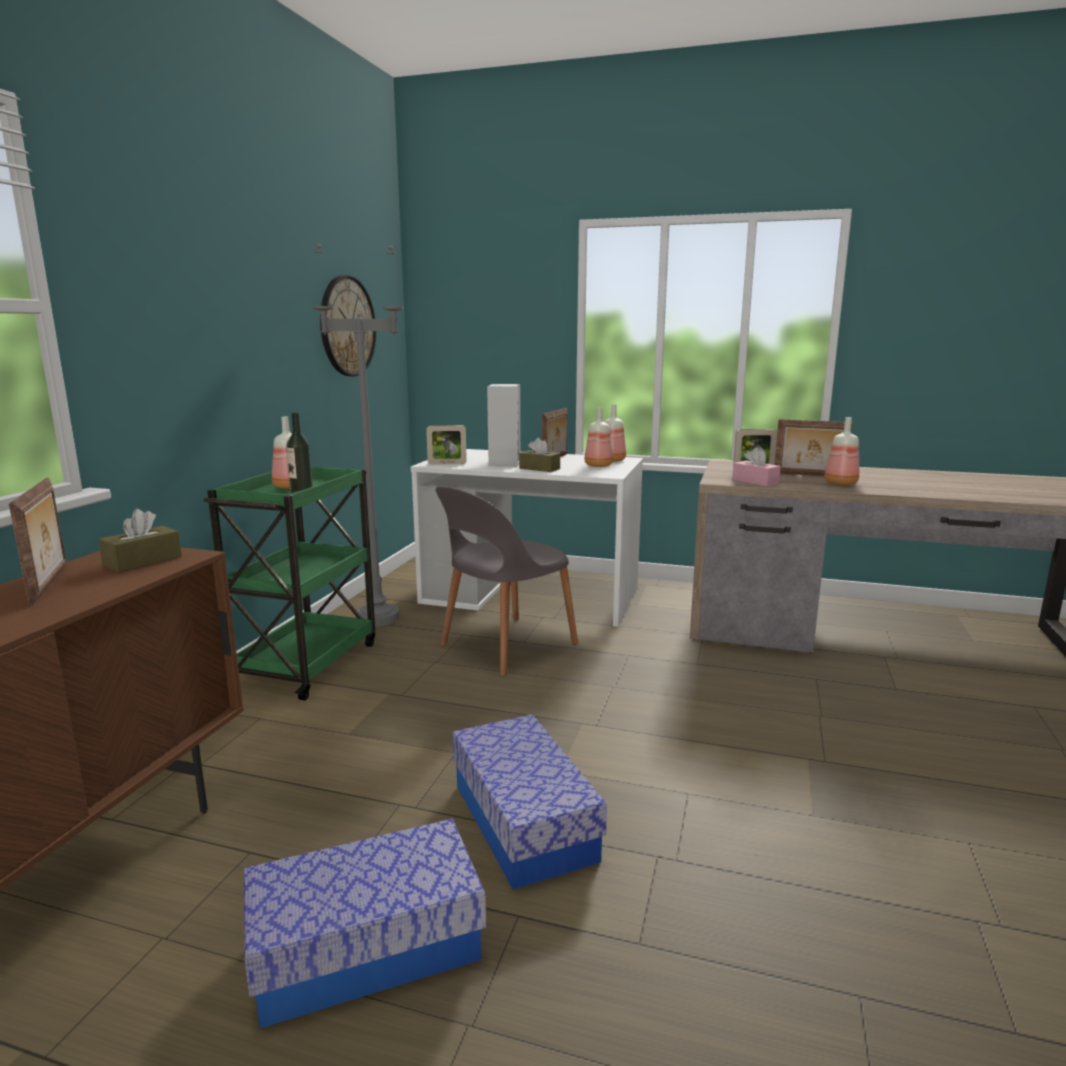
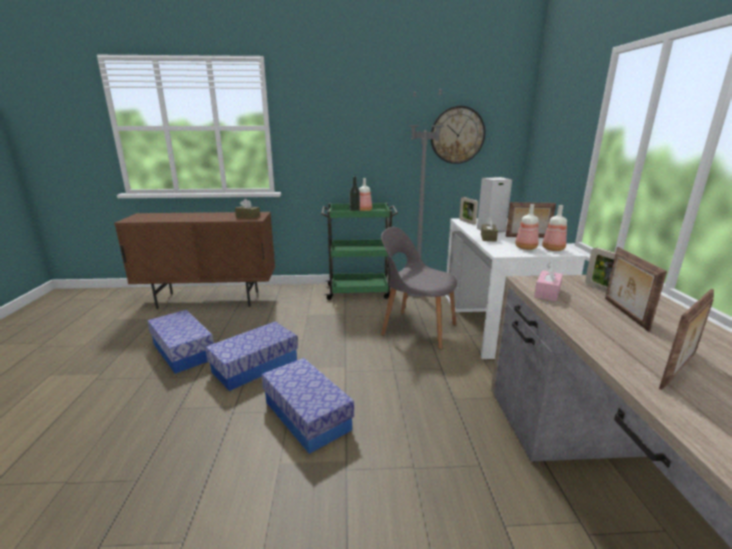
camera: 70 degrees right, 5 degrees up
picture frame [9,478,66,606] -> picture frame moved to [659,289,714,390]
bottle [824,417,859,485] -> none
none -> storage box [262,358,354,454]

